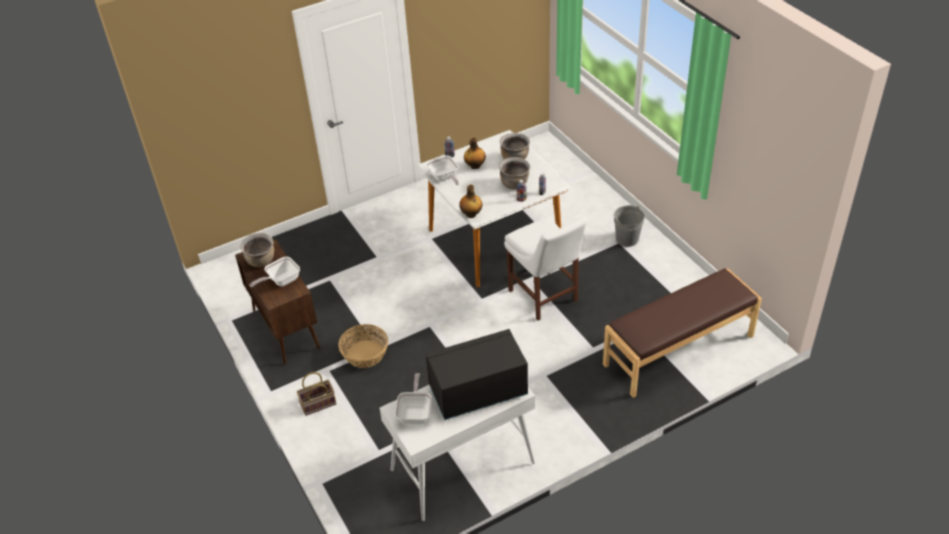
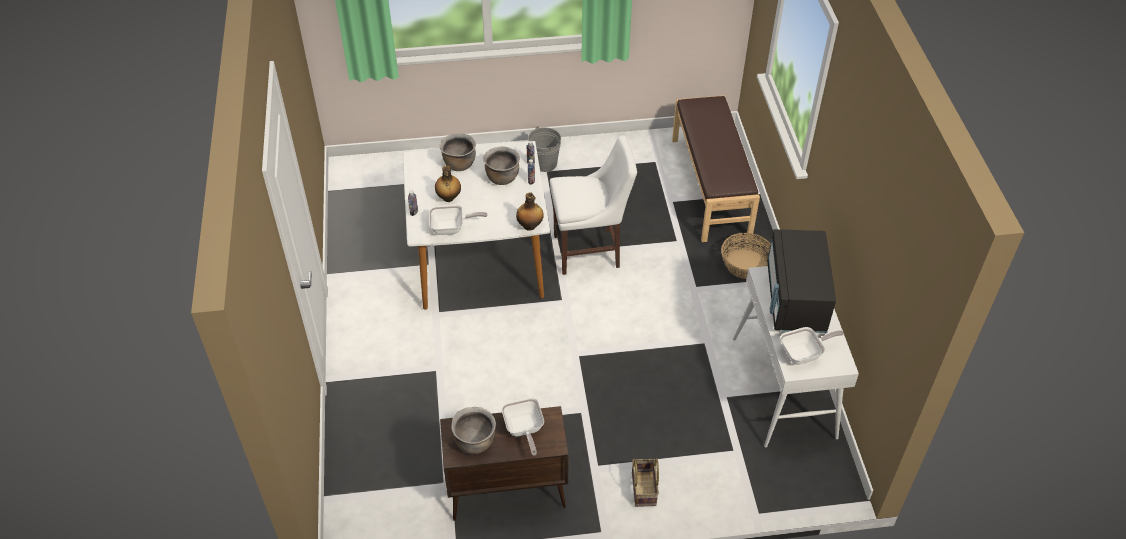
camera: 70 degrees left, 5 degrees up
basket [338,324,388,368] -> basket moved to [721,233,771,279]
frying pan [395,373,432,424] -> frying pan turned 135 degrees clockwise [780,327,844,365]

